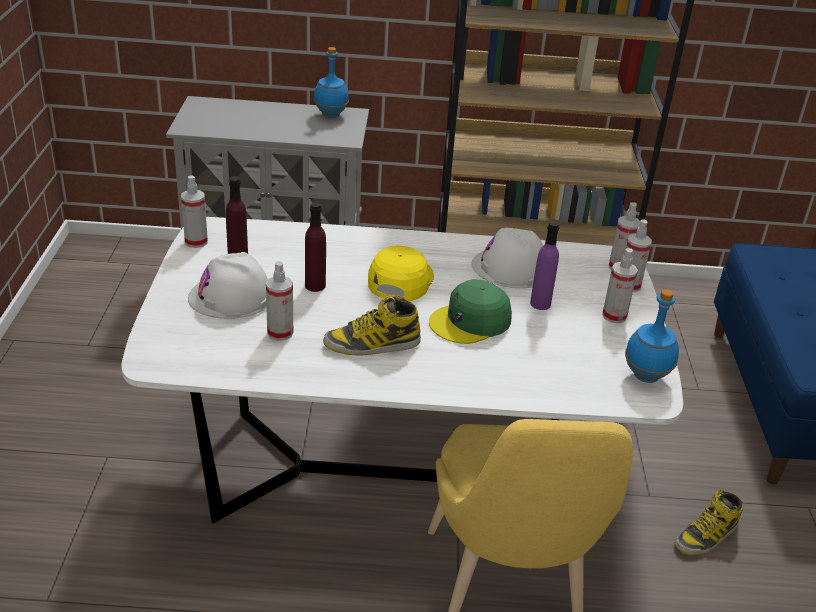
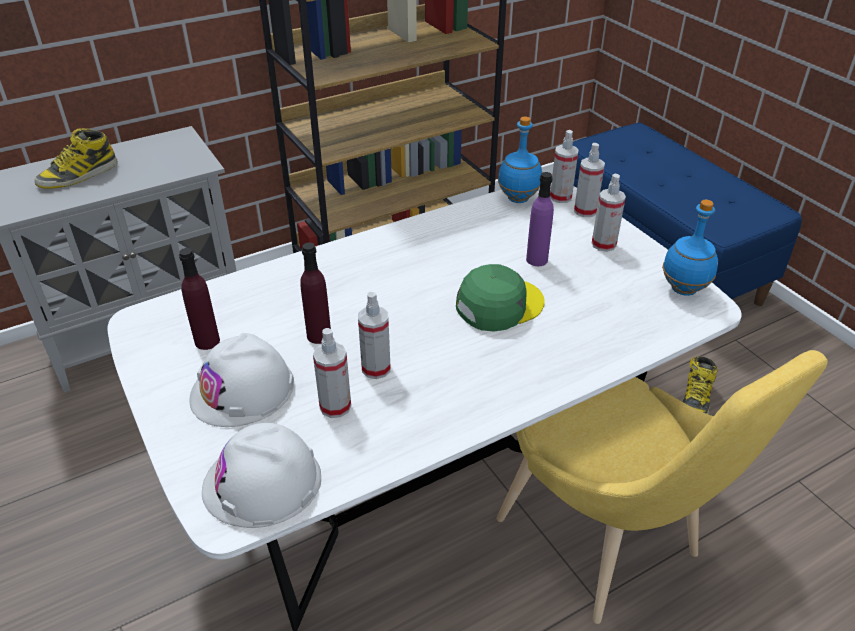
camera: 30 degrees left, 5 degrees up
spray bottle [181,175,208,248] -> spray bottle moved to [358,292,391,379]
blue bottle [314,47,349,118] -> blue bottle moved to [498,117,542,203]
boot [323,295,421,356] -> boot moved to [35,128,118,189]
yellow cap [368,245,434,301] -> none
green cap [429,279,512,344] -> green cap turned 150 degrees counterclockwise [456,264,545,331]
white hard hat [471,228,543,288] -> white hard hat moved to [202,423,321,528]

